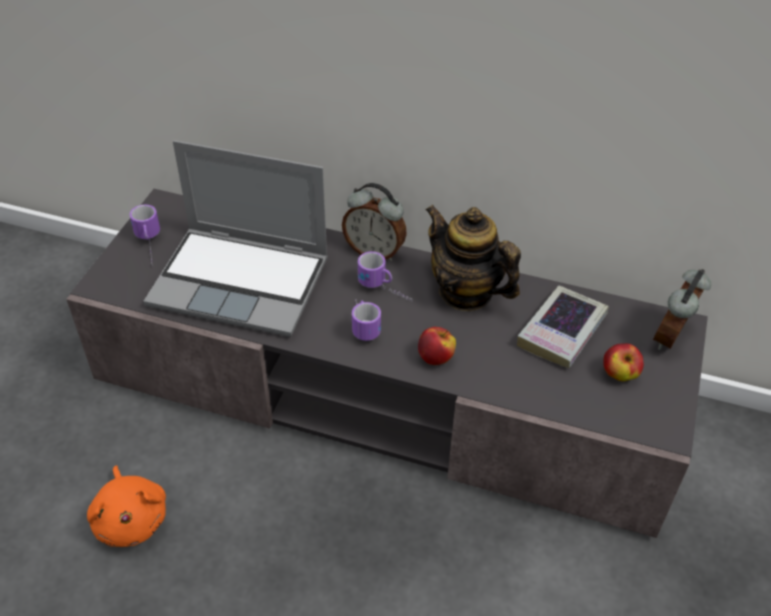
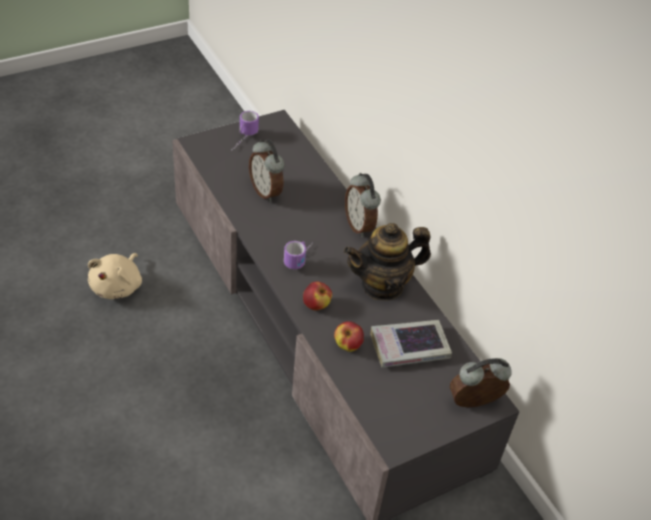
camera: 40 degrees right, 0 degrees up
orange plush toy [87,466,166,547] -> beige plush toy [88,253,142,299]
laptop [143,140,328,337] -> alarm clock [249,139,284,202]
mug [358,251,412,302] -> none
teapot [426,205,521,311] -> teapot turned 105 degrees counterclockwise [344,223,431,301]
apple [603,343,644,381] -> apple moved to [334,321,364,352]

